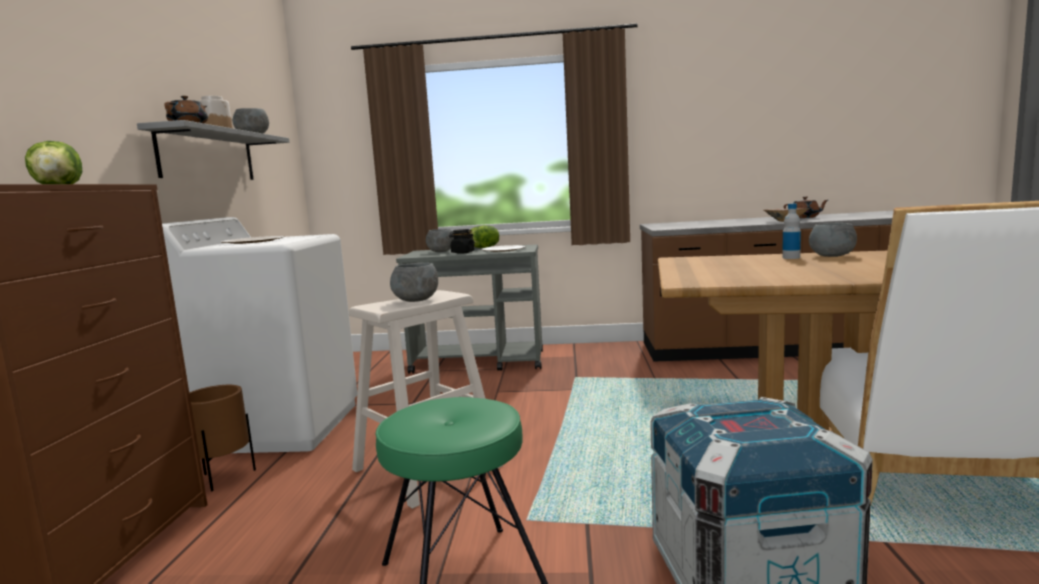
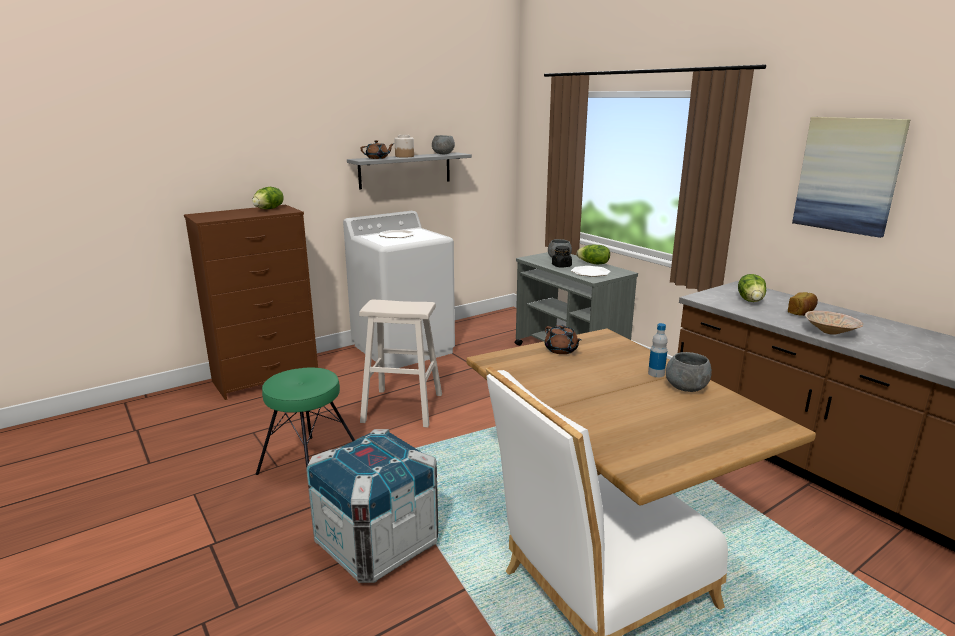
camera: 50 degrees right, 10 degrees up
brown planter [189,385,256,492] -> none
grey bowl [390,263,438,302] -> none
brown teapot [784,196,828,218] -> brown teapot moved to [545,325,582,354]
none -> lettuce [738,274,766,302]
none -> bread [788,292,818,316]
none -> picture [792,117,911,238]

